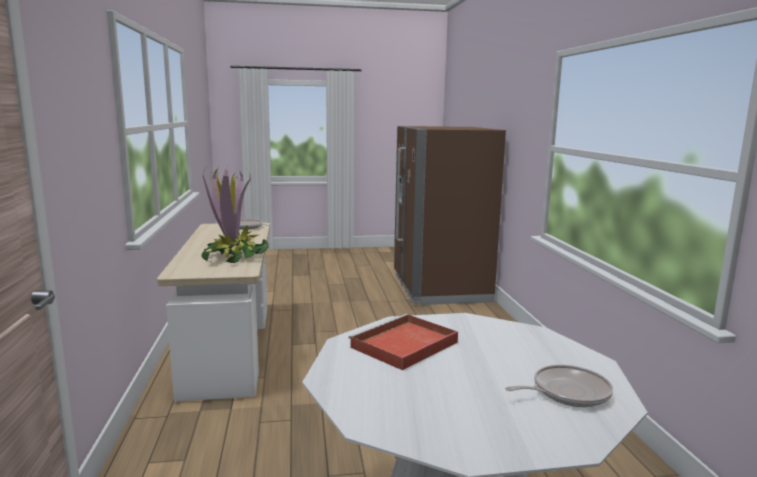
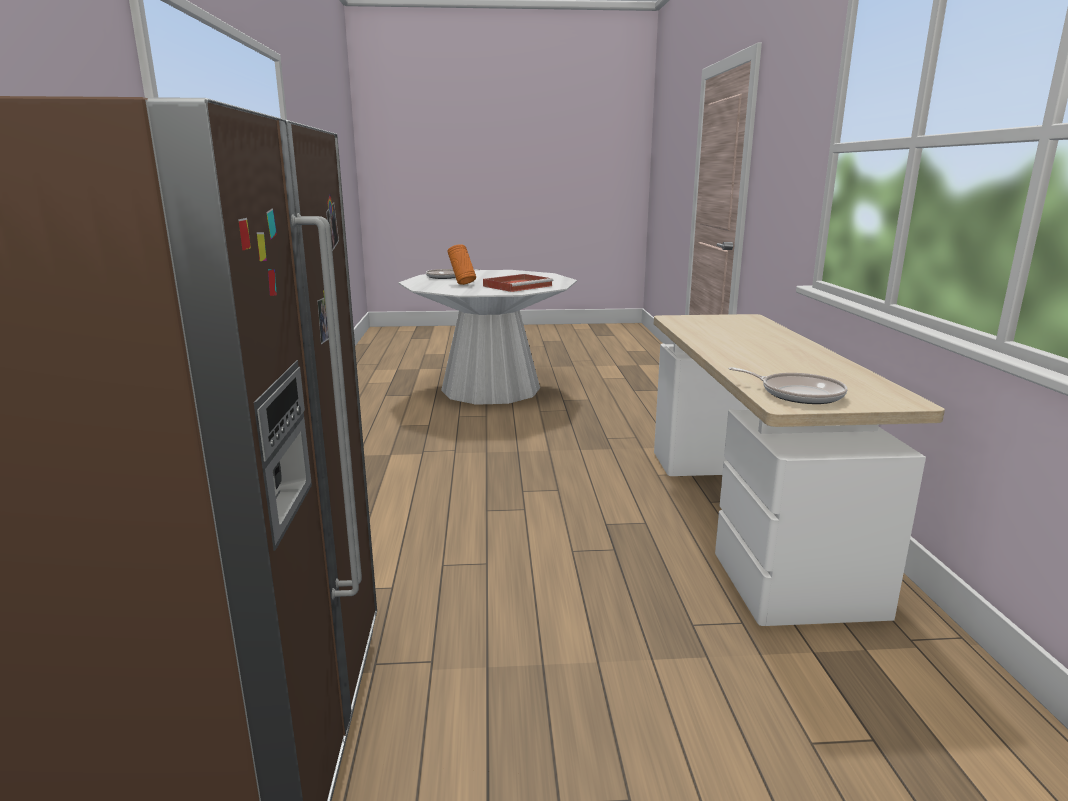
camera: 175 degrees left, 5 degrees up
potted plant [201,163,269,263] -> none
none -> orange vase [447,244,476,285]

